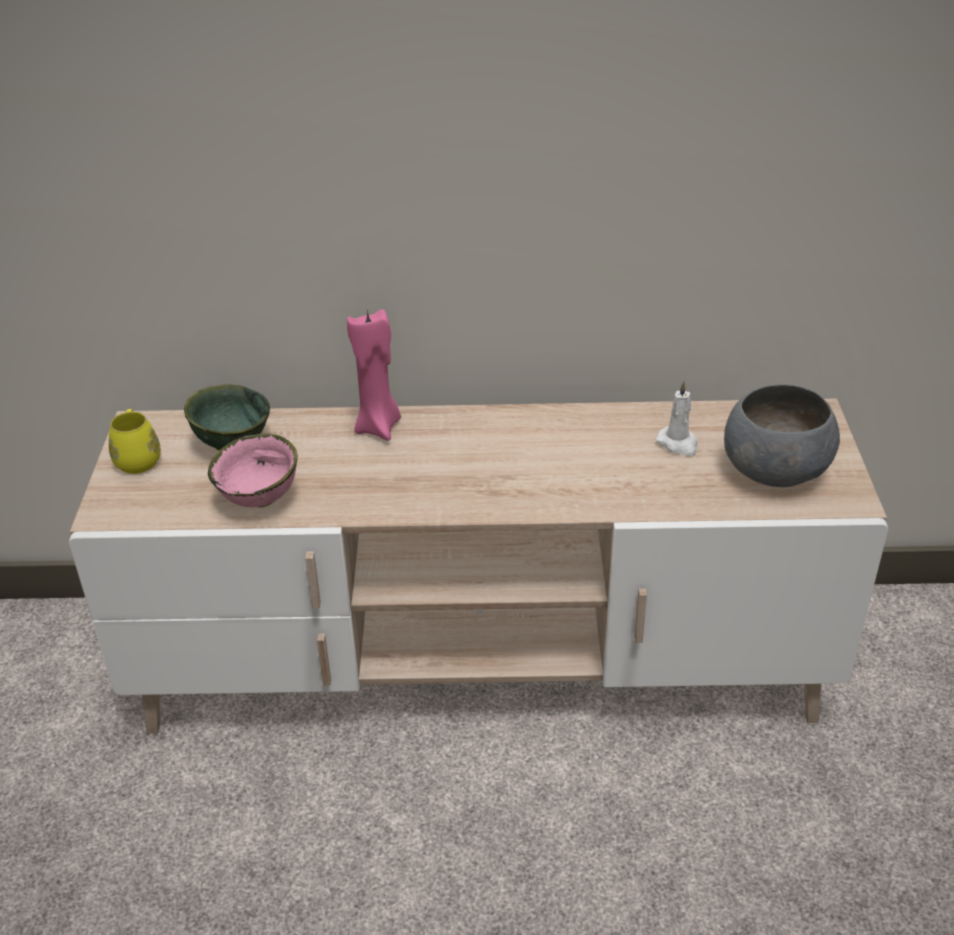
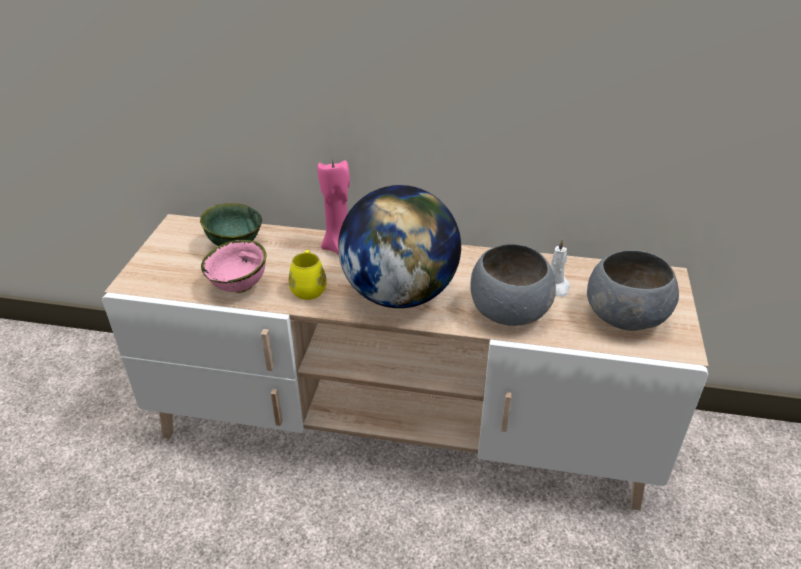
camera: 10 degrees right, 0 degrees up
yellow mug [109,409,161,474] -> yellow mug moved to [289,250,327,300]
none -> globe [338,185,461,308]
none -> grey bowl [470,244,556,326]

